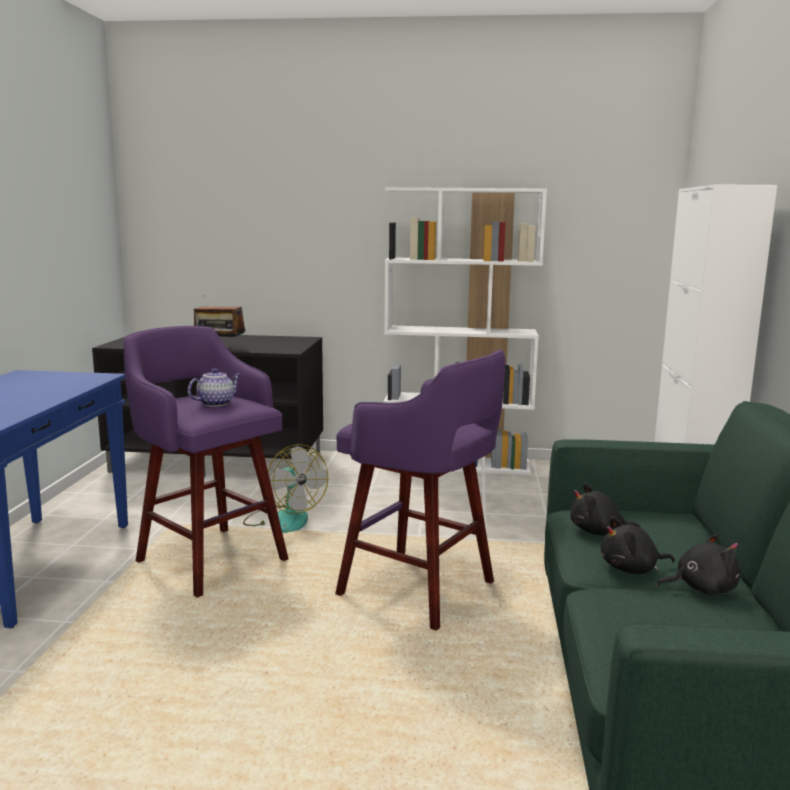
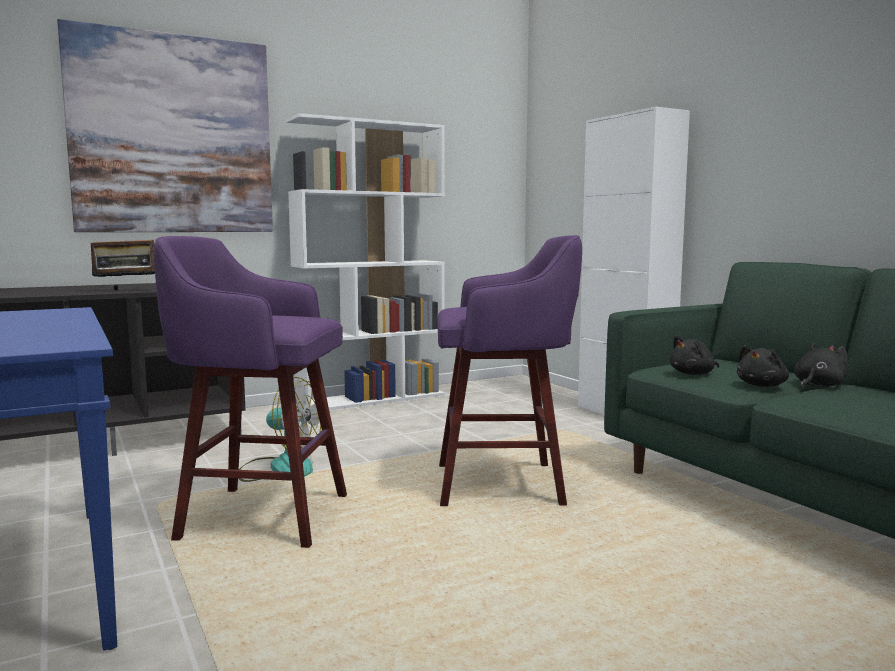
camera: 35 degrees left, 5 degrees down
teapot [188,368,241,407] -> none
none -> picture [57,19,273,232]

